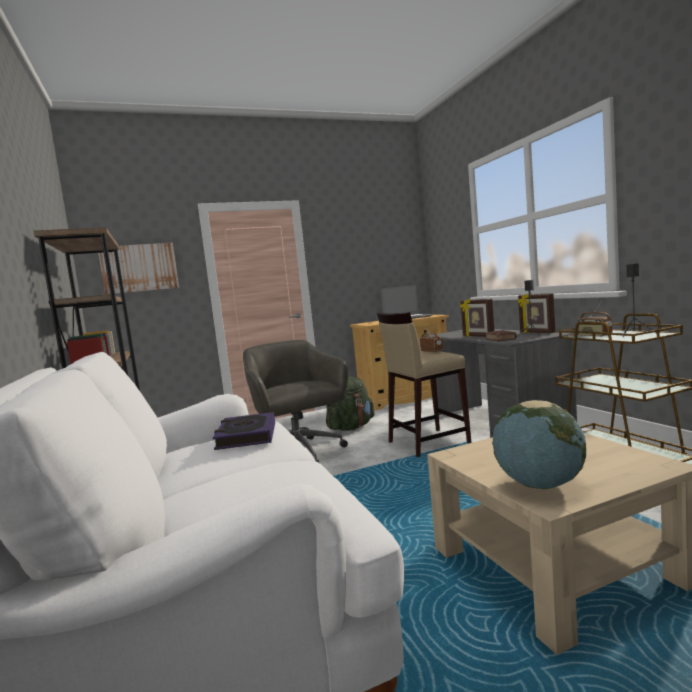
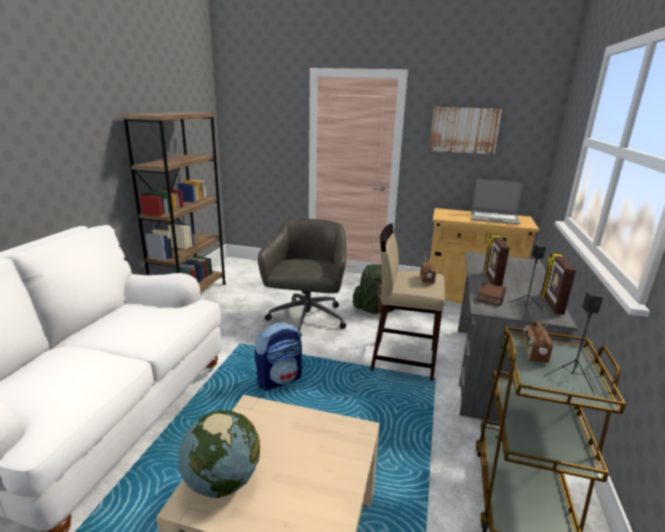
camera: 35 degrees right, 15 degrees up
picture [98,243,179,294] -> picture moved to [429,107,502,155]
book [213,412,275,450] -> none
none -> backpack [255,322,302,390]

